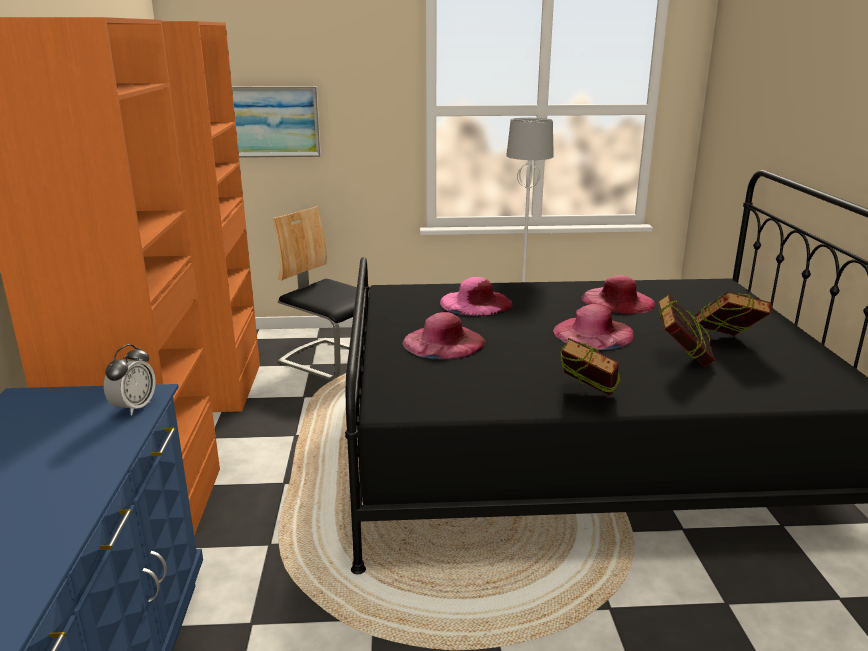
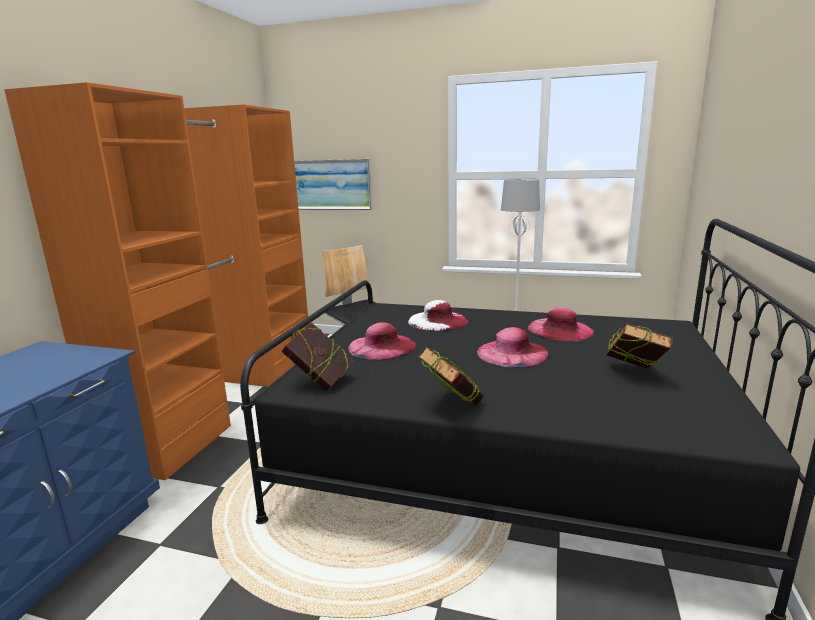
camera: 20 degrees right, 5 degrees down
alarm clock [104,344,156,416] -> none
pink hat [440,277,513,317] -> white hat [408,300,468,331]
book [658,294,715,367] -> book moved to [281,322,353,391]

